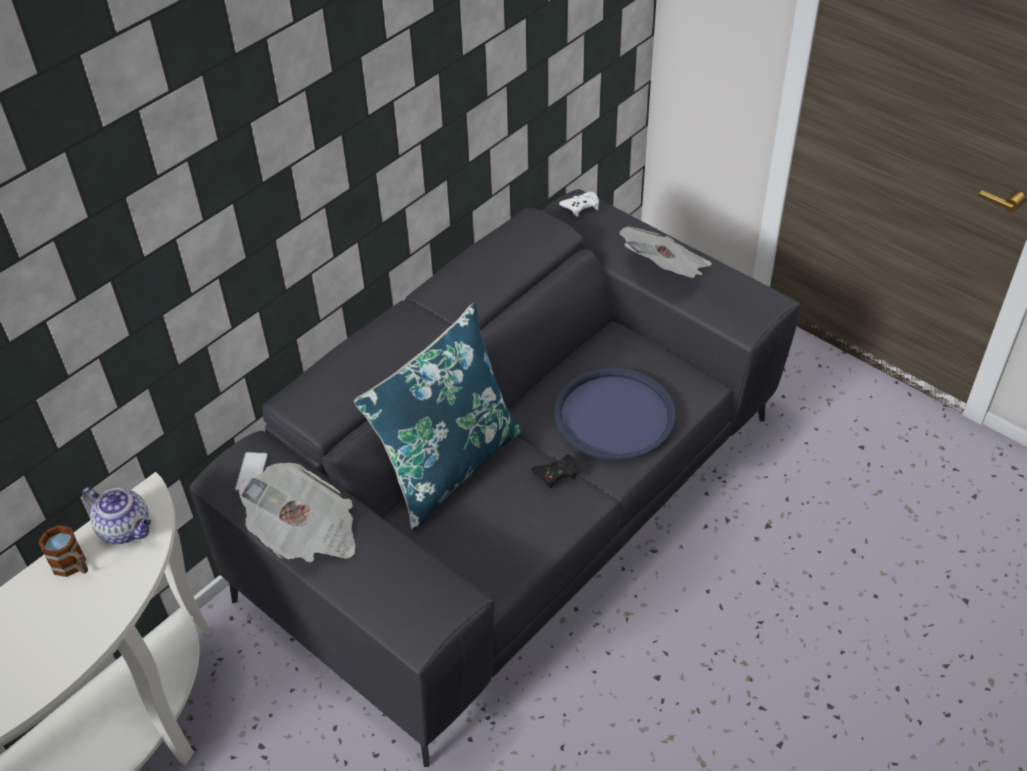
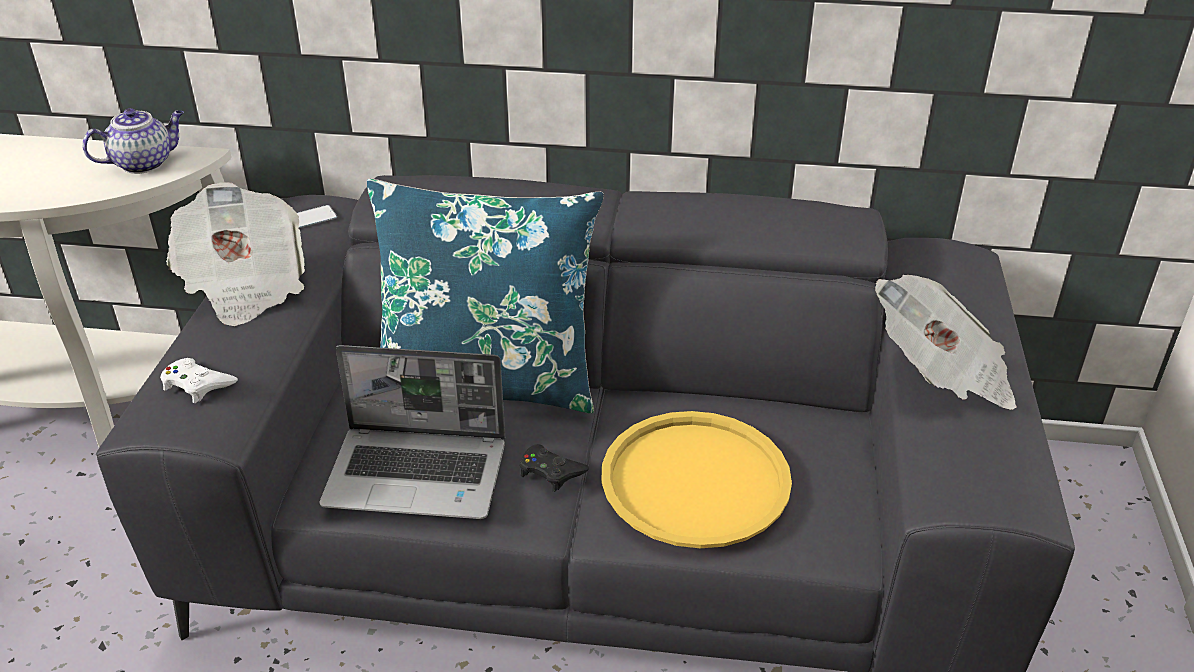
camera: 55 degrees right, 10 degrees down
mug [38,525,88,577] -> none
teapot [82,487,151,544] -> teapot turned 120 degrees counterclockwise [82,108,184,174]
blue tray [554,368,676,460] -> yellow tray [601,411,792,548]
white game controller [559,191,599,217] -> white game controller moved to [160,358,238,404]
none -> laptop [319,345,505,519]

